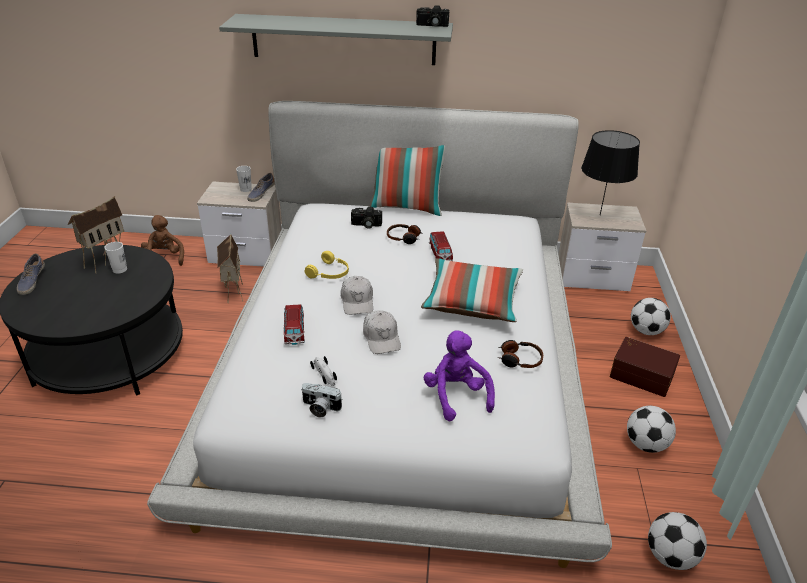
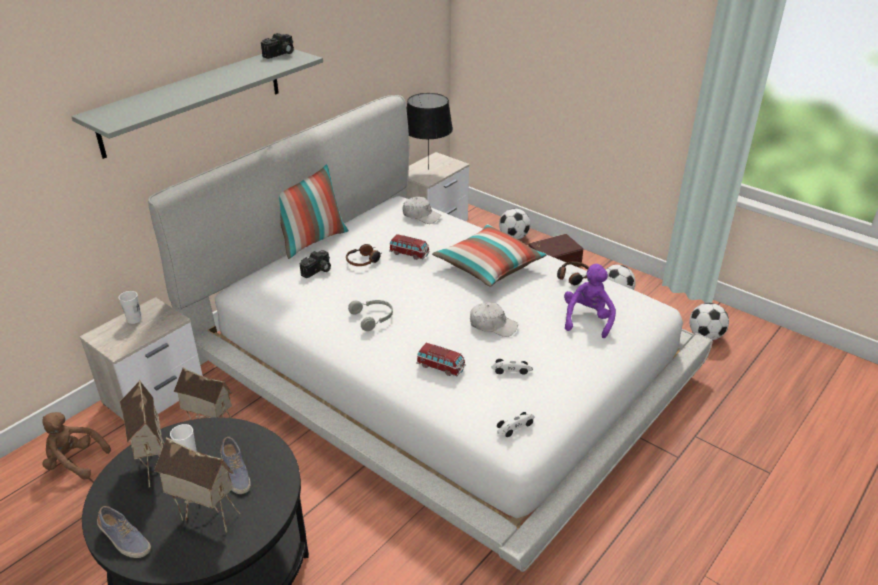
camera: 55 degrees left, 0 degrees up
shoe [247,173,275,202] -> shoe moved to [220,437,251,494]
camera [301,383,342,417] -> none
yellow headphones [305,251,349,279] -> grey headphones [348,300,393,331]
white cap [341,276,373,315] -> white cap moved to [402,197,441,224]
purple plush toy [423,330,495,421] -> purple plush toy turned 90 degrees clockwise [564,264,616,338]
none -> toy house [154,437,240,533]
none -> toy car [497,412,535,437]

